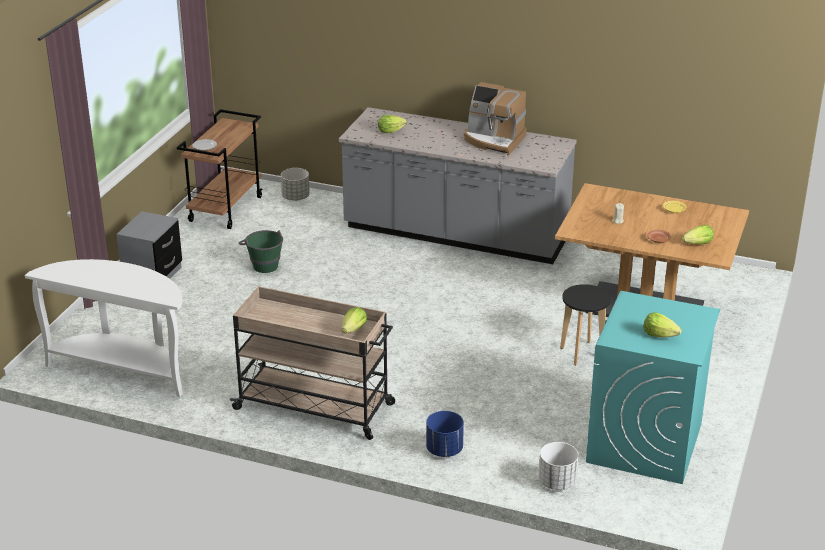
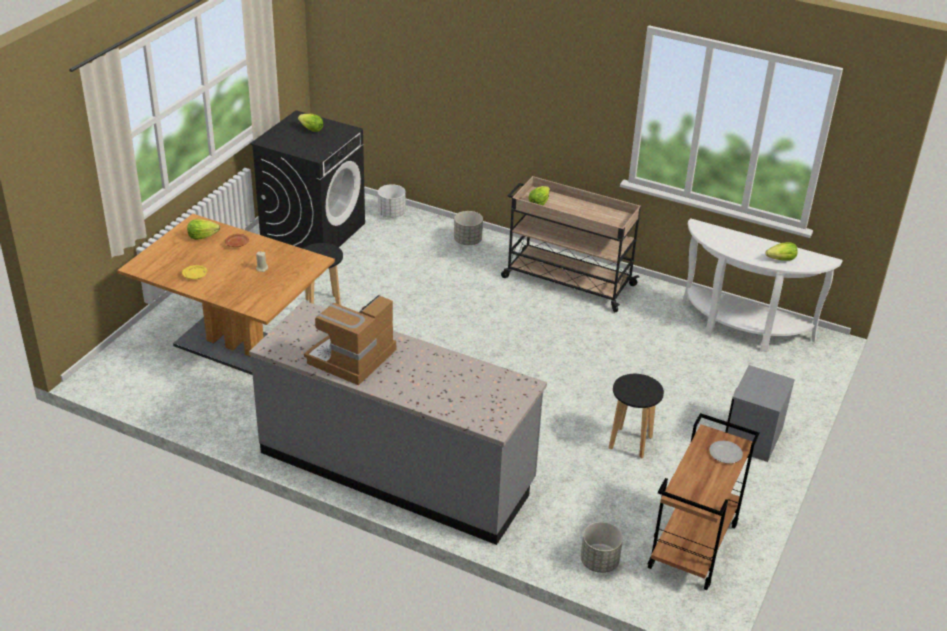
camera: 175 degrees left, 5 degrees up
green bucket [239,230,283,273] -> black stool [609,374,664,459]
lettuce [378,115,407,133] -> lettuce moved to [766,242,798,261]
blue planter [426,411,464,457] -> grey planter [454,211,483,245]
coffee machine [464,82,526,156] -> coffee machine turned 90 degrees counterclockwise [304,294,396,385]
turquoise washing machine [586,291,720,484] -> black washing machine [250,110,365,248]

